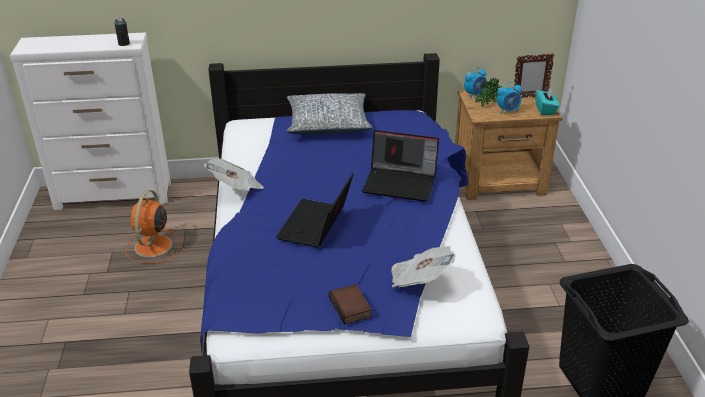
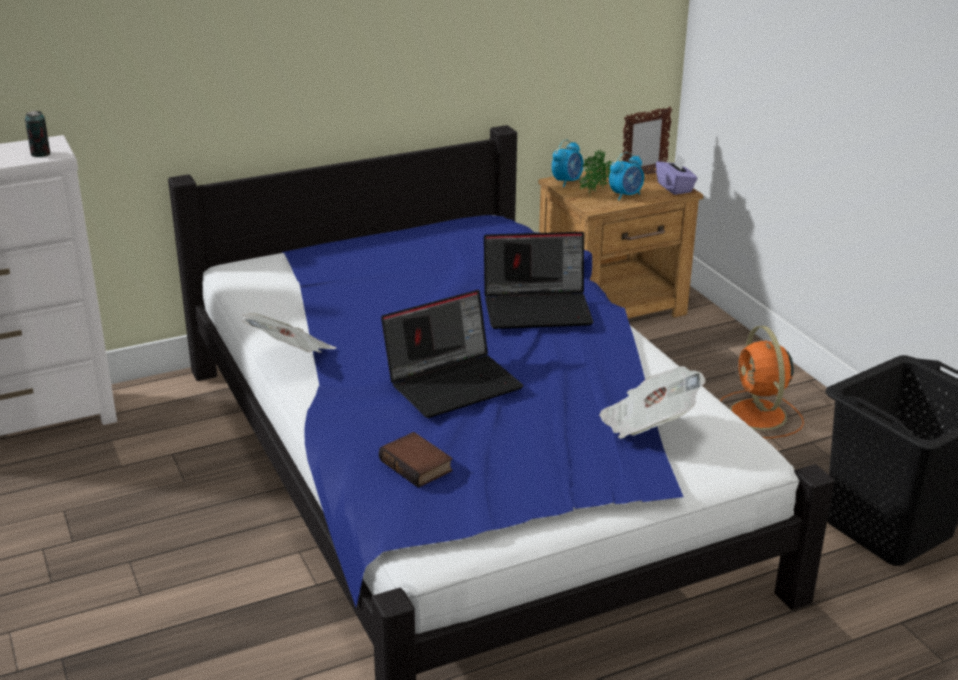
camera: 20 degrees left, 5 degrees down
orange fan [126,190,179,263] -> orange fan moved to [720,326,804,438]
laptop [276,173,354,247] -> laptop turned 120 degrees counterclockwise [381,290,523,418]
pillow [286,93,373,135] -> none
book [329,284,372,325] -> book moved to [379,432,452,488]
turquoise tissue box [535,88,559,115] -> purple tissue box [656,154,698,195]

